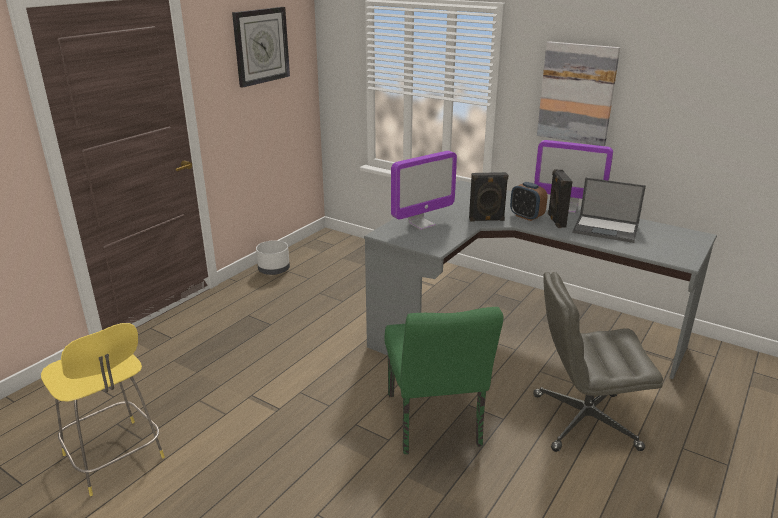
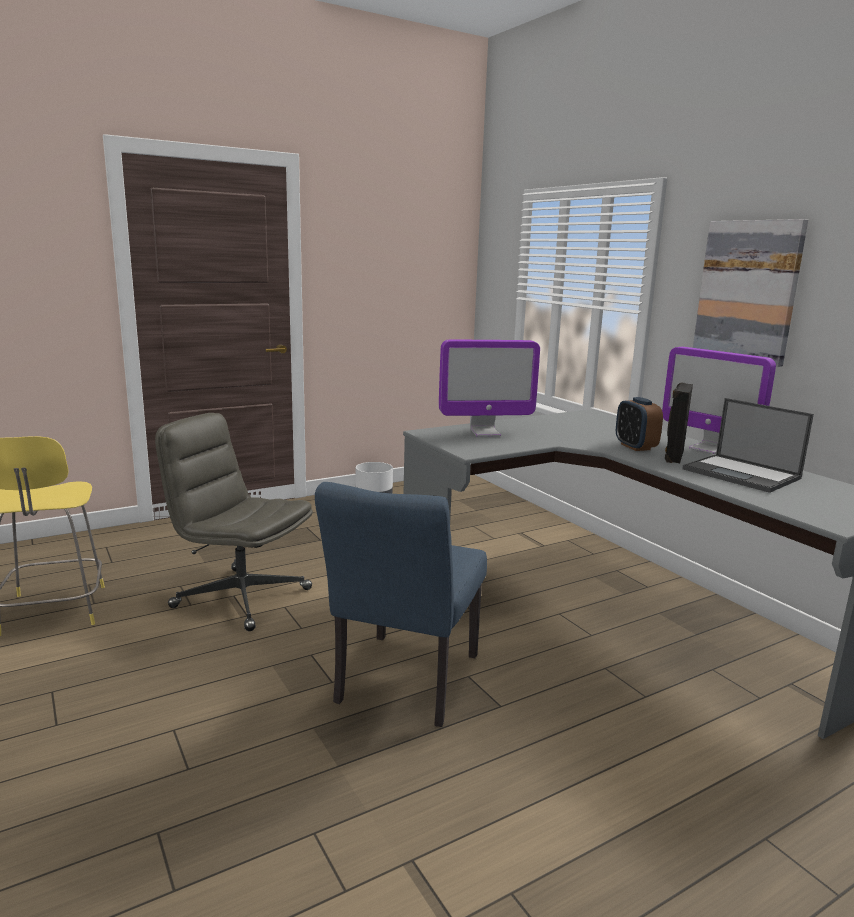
camera: 25 degrees right, 10 degrees down
wall clock [232,7,290,87] -> none
green chair [384,307,504,454] -> blue chair [315,482,487,727]
black speaker [469,172,508,222] -> none
grey office chair [533,272,663,452] -> grey office chair moved to [155,413,313,631]

